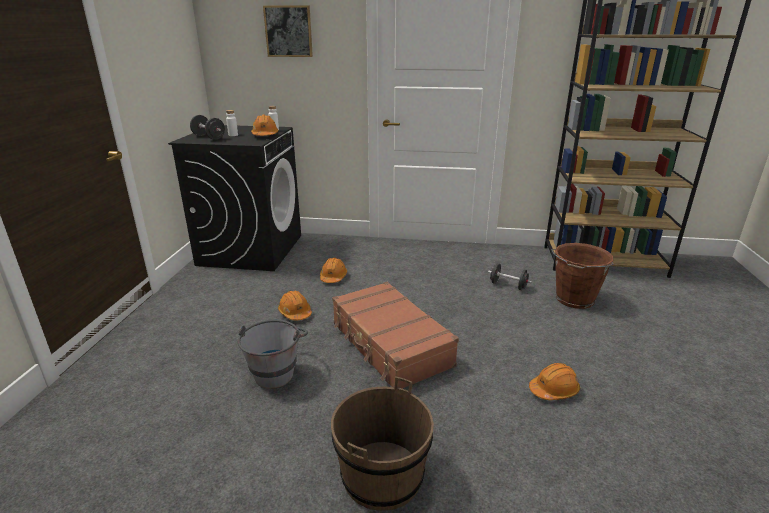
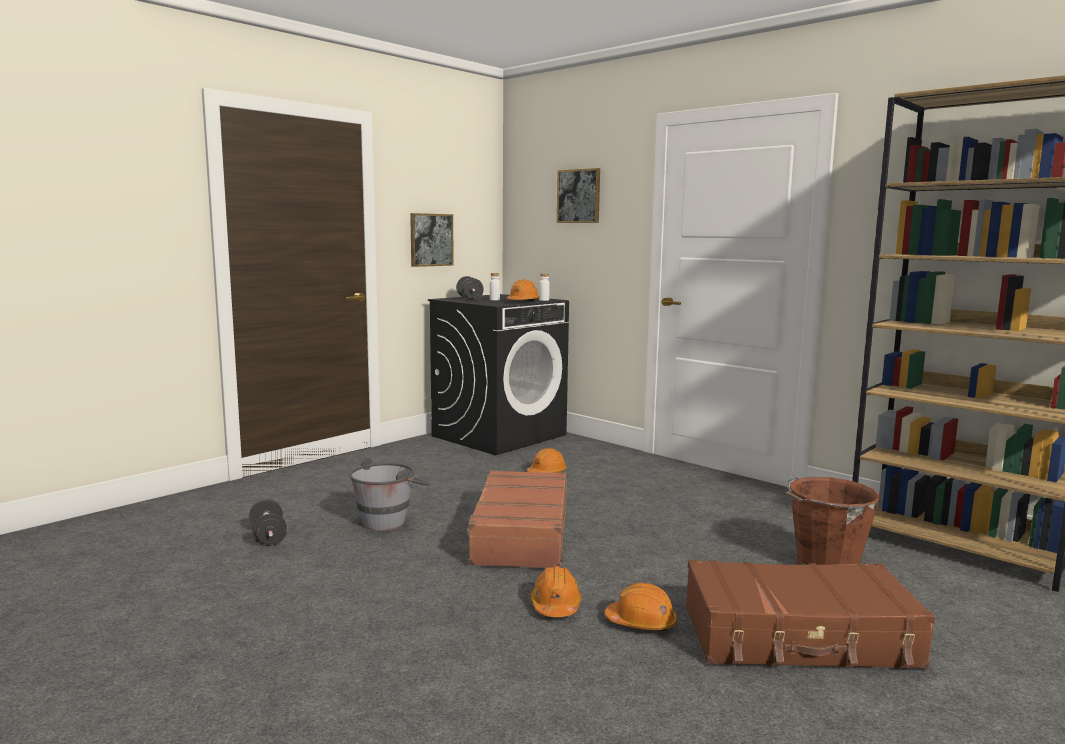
camera: 35 degrees right, 15 degrees down
orange hard hat [278,291,312,321] -> orange hard hat moved to [530,565,582,617]
brown bucket [331,376,434,511] -> none
black dumbbell [488,263,532,291] -> black dumbbell moved to [249,499,287,546]
none -> picture [410,213,454,267]
none -> brown suitcase [686,560,935,669]

